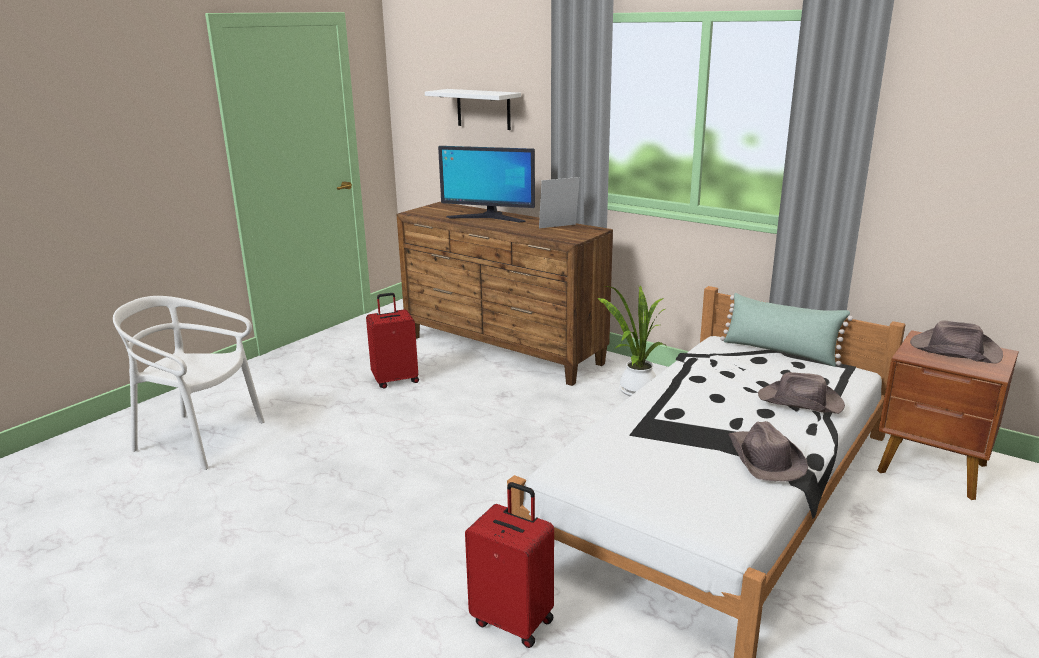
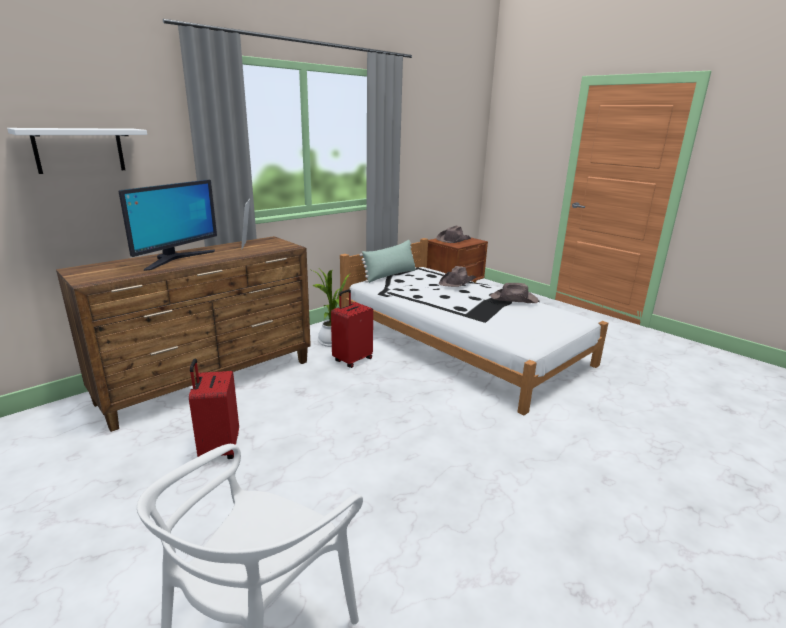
camera: 80 degrees left, 0 degrees up
red suitcase [465,482,554,648] -> red suitcase moved to [331,289,373,368]

